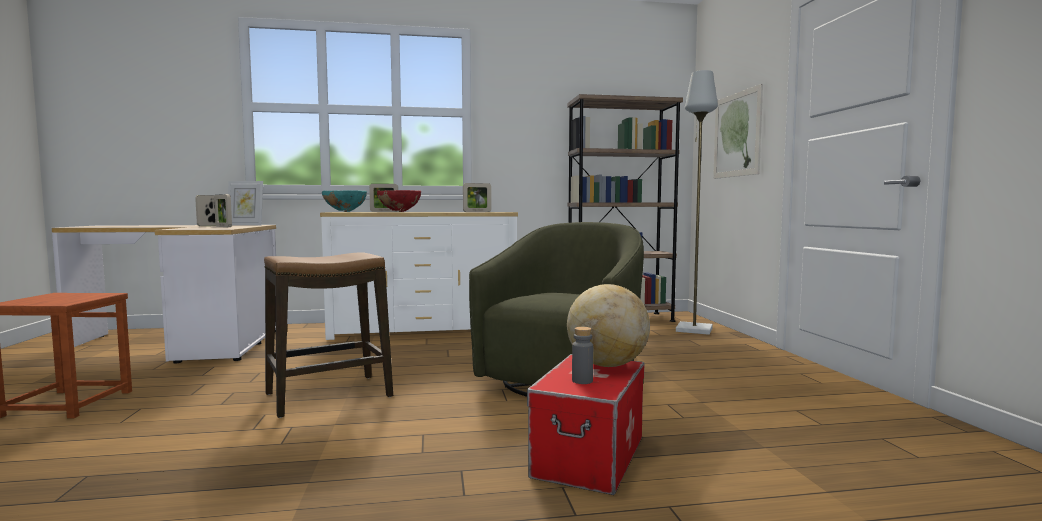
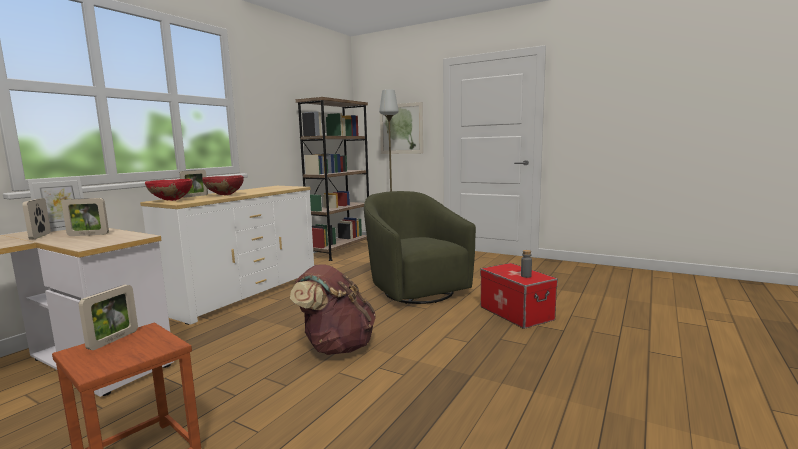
camera: 50 degrees left, 5 degrees up
stool [264,252,393,418] -> brown backpack [290,264,376,355]
turquoise bowl [322,190,367,212] -> red bowl [145,179,192,201]
picture frame [463,183,491,212] -> picture frame moved to [79,285,138,350]
globe [567,284,650,367] -> none

